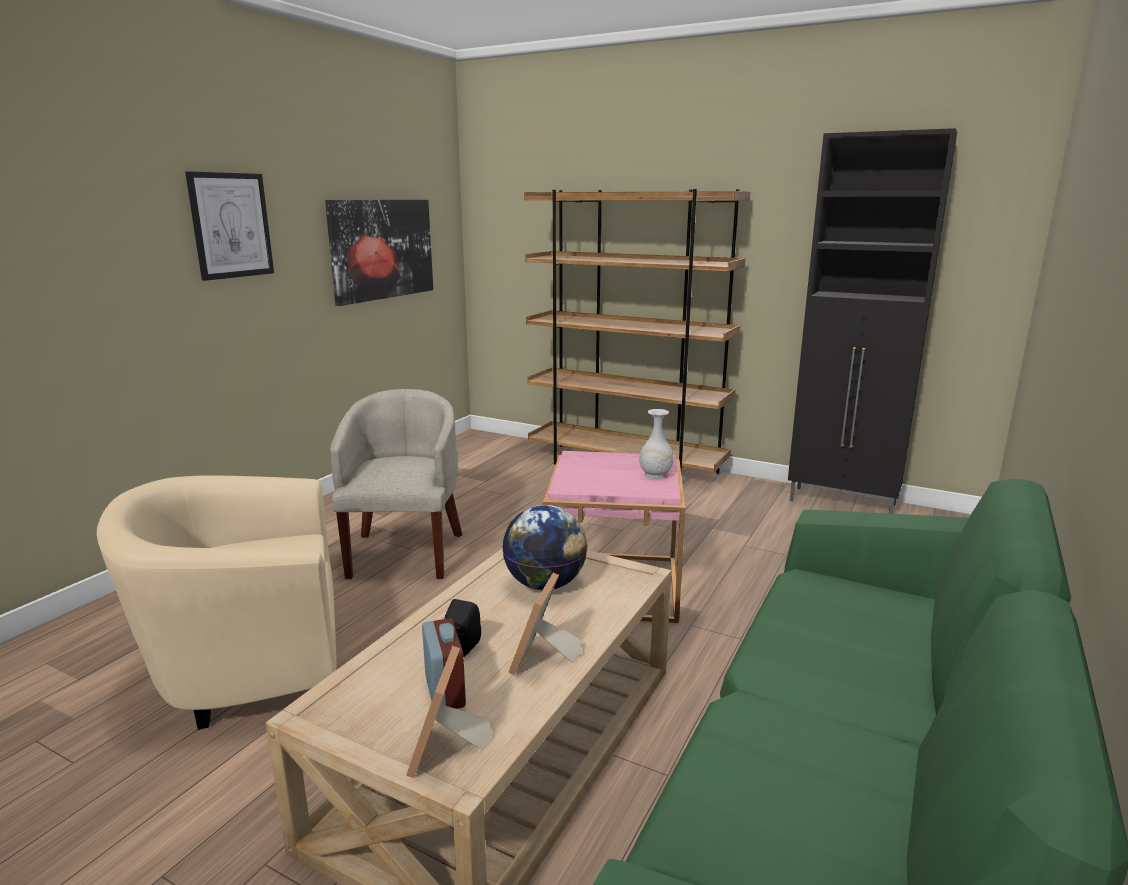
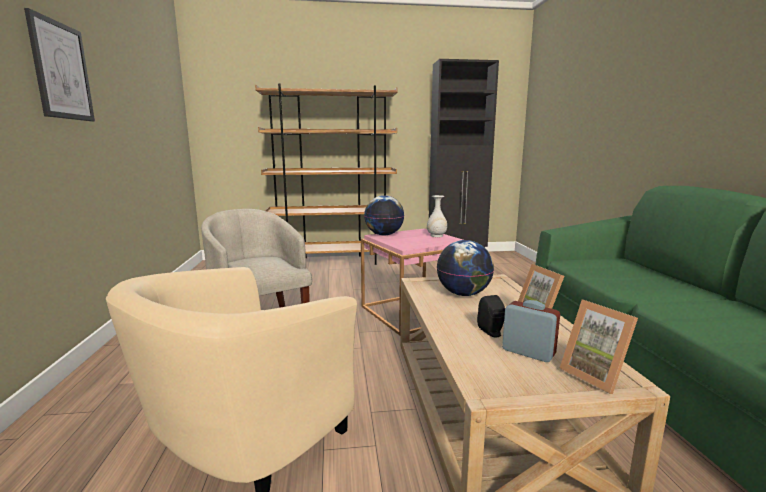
camera: 35 degrees left, 5 degrees down
picture [325,200,433,306] -> none
none -> globe [364,195,404,236]

